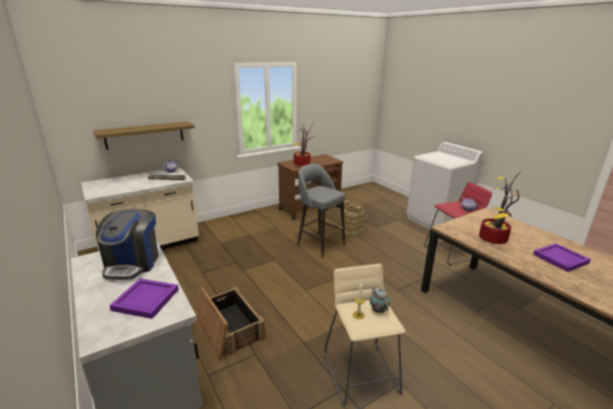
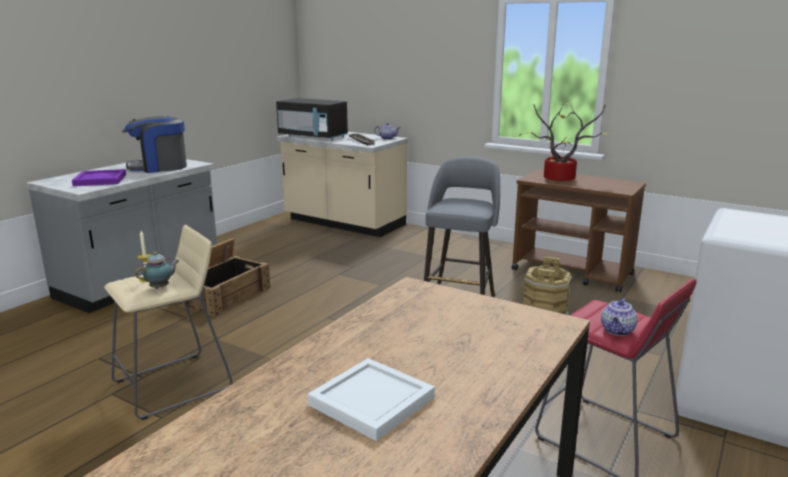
camera: 65 degrees right, 5 degrees down
shelf [94,121,195,150] -> none
potted plant [479,172,521,244] -> none
purple tray [533,243,591,272] -> white tray [307,358,435,441]
none -> black microwave [276,98,348,141]

